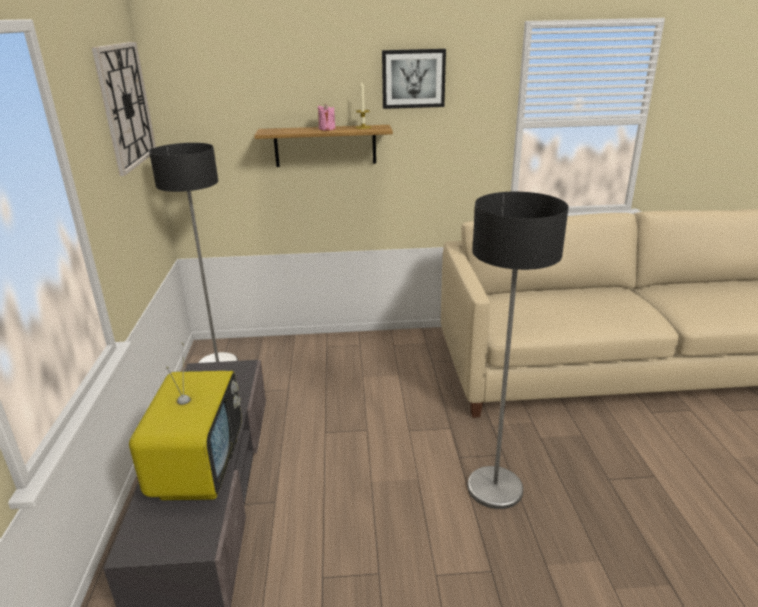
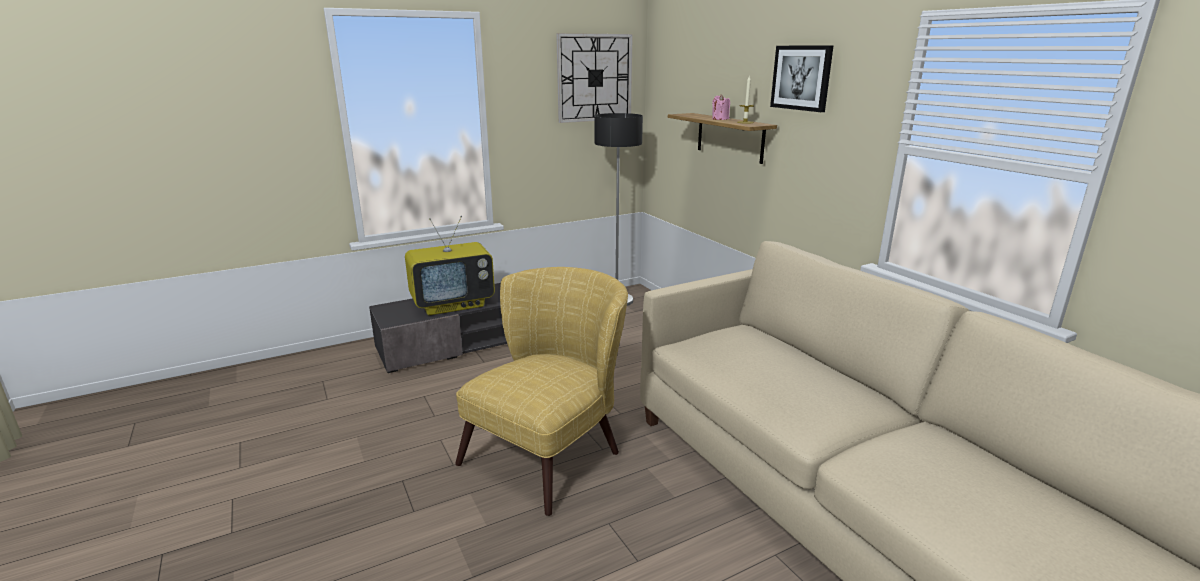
camera: 65 degrees right, 5 degrees down
floor lamp [468,192,569,509] -> yellow armchair [455,267,628,516]

